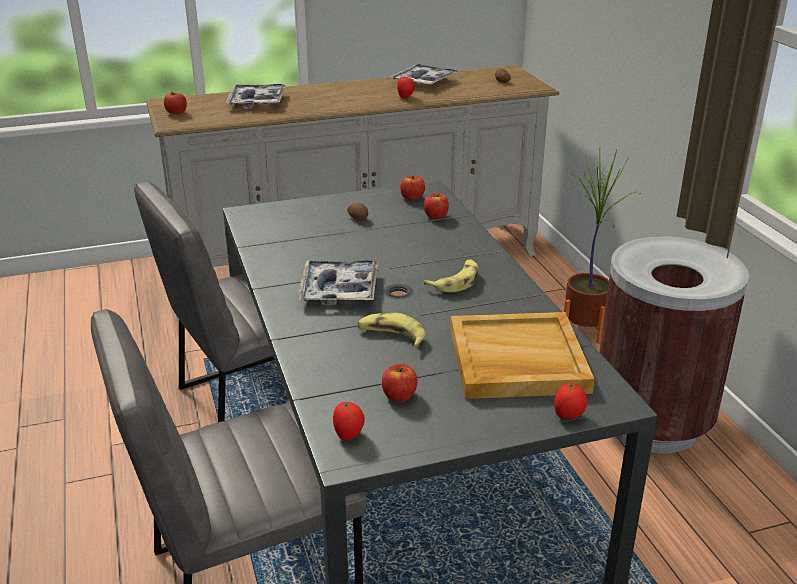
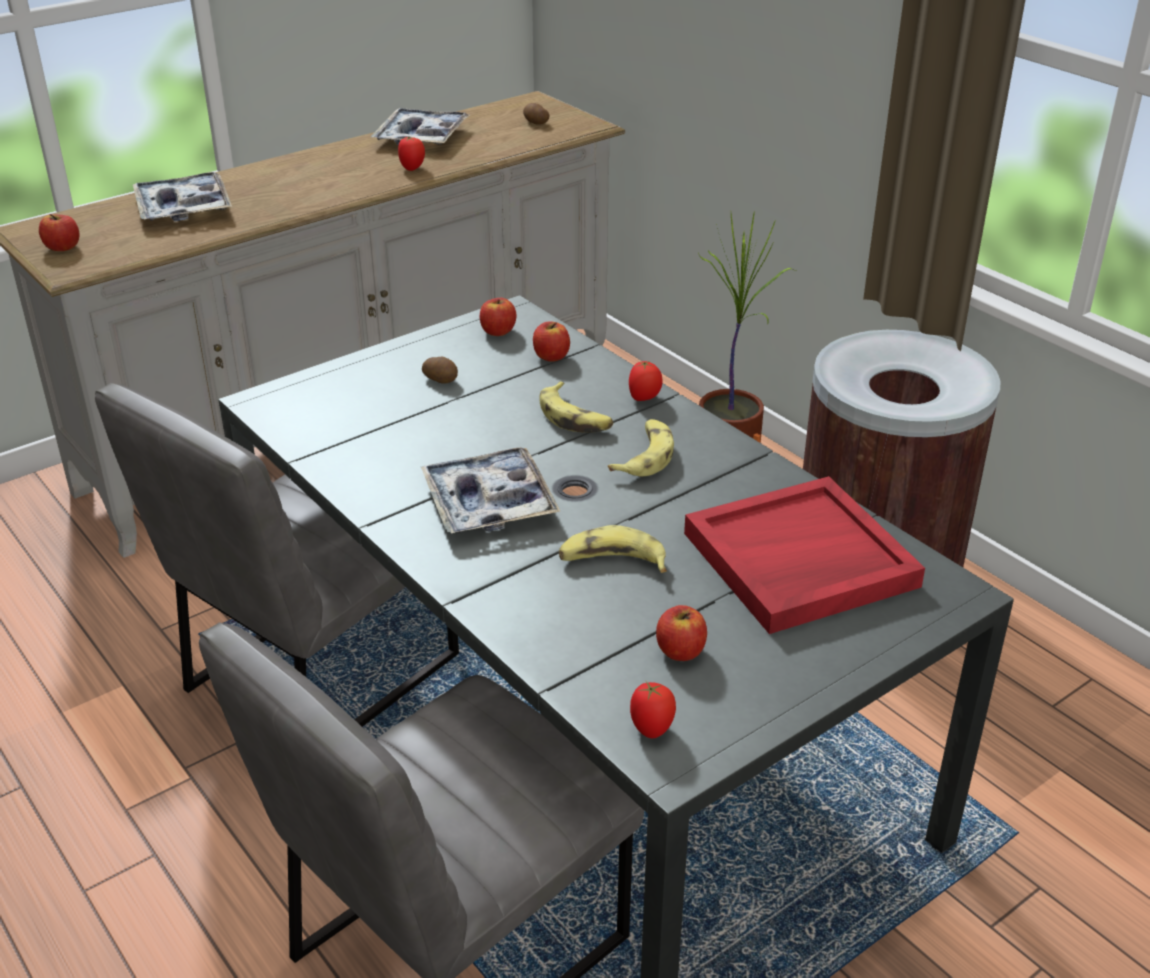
camera: 20 degrees left, 5 degrees up
beige tray [450,312,595,399] -> red tray [684,476,925,634]
tomato [554,382,587,419] -> tomato moved to [629,361,663,401]
none -> banana [539,381,613,433]

